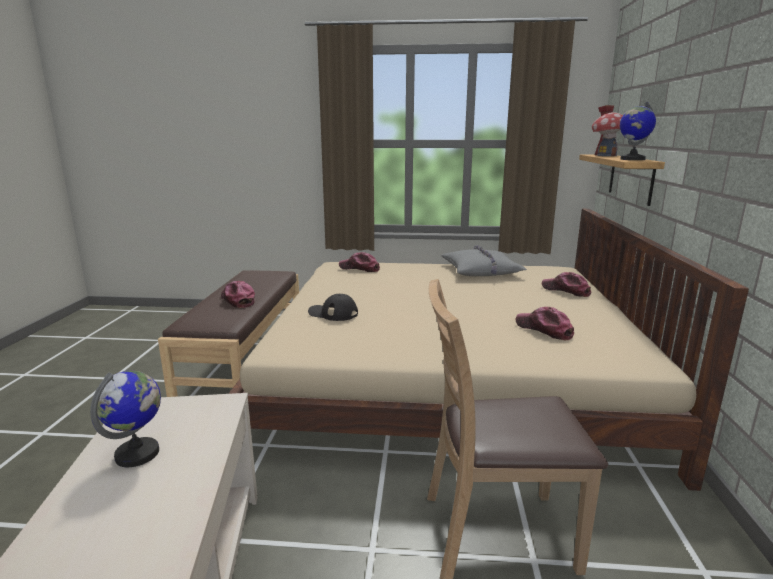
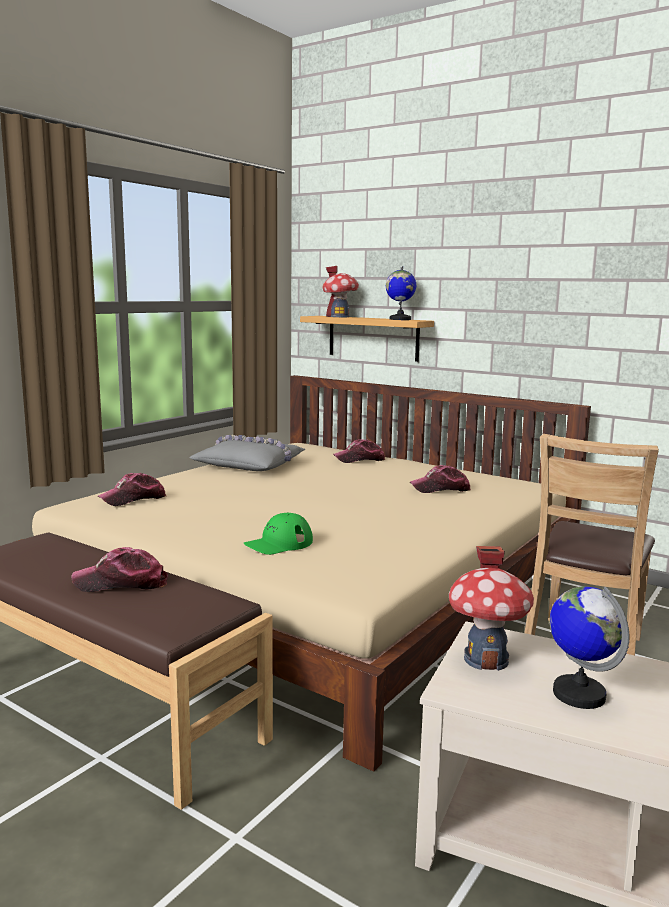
camera: 60 degrees left, 5 degrees down
black cap [308,294,358,321] -> green cap [243,513,313,555]
none -> toy house [449,546,534,671]

